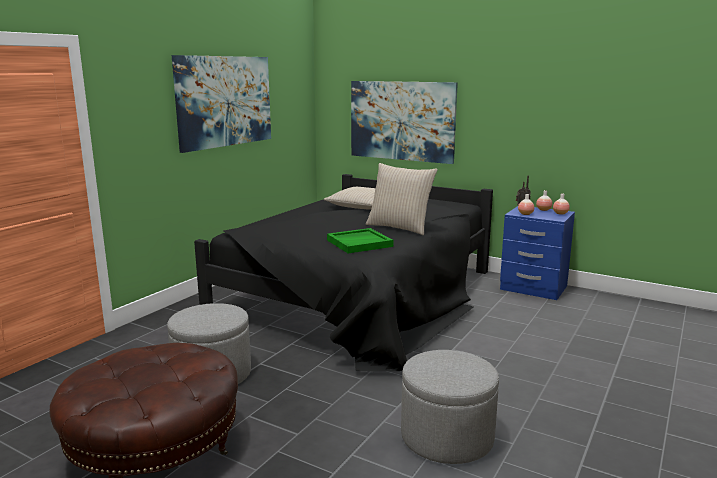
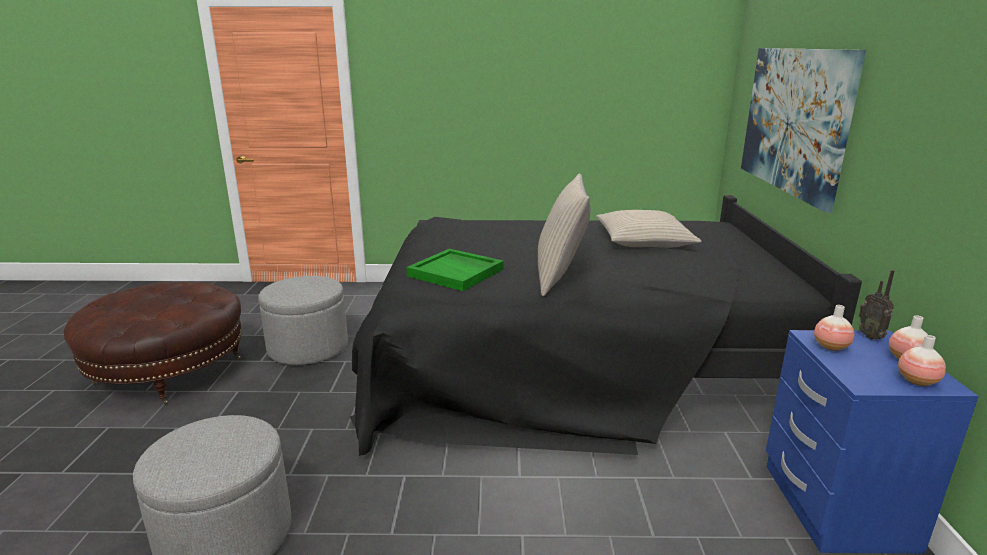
camera: 60 degrees right, 5 degrees up
picture [172,55,271,153] -> none

